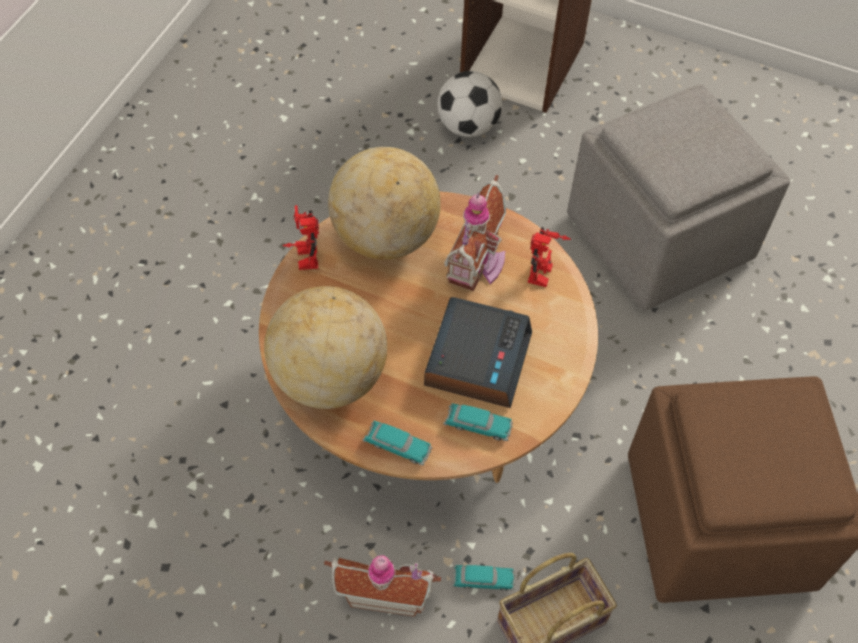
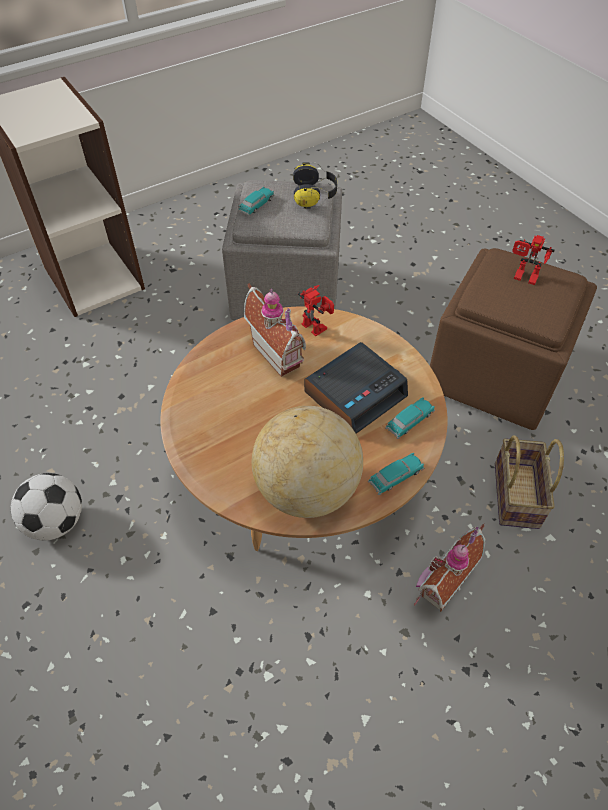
camera: 55 degrees left, 5 degrees down
toy robot [283,205,319,270] -> toy robot moved to [512,235,555,285]
globe [328,147,441,260] -> none
alarm clock [424,297,532,408] -> alarm clock turned 90 degrees clockwise [304,342,408,434]
football [437,71,502,137] -> football moved to [10,473,82,540]
toy car [452,565,516,591] -> toy car moved to [238,187,275,216]
none -> headphones [293,162,337,209]

